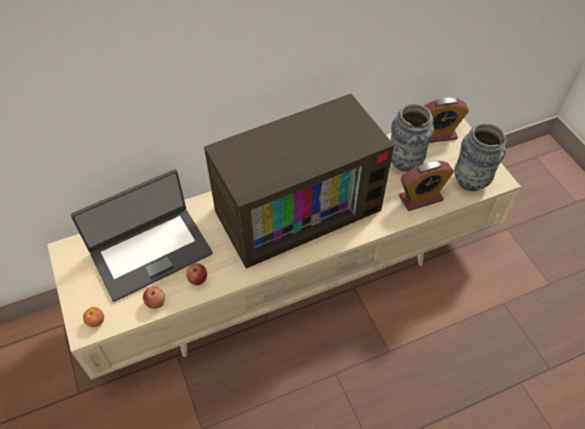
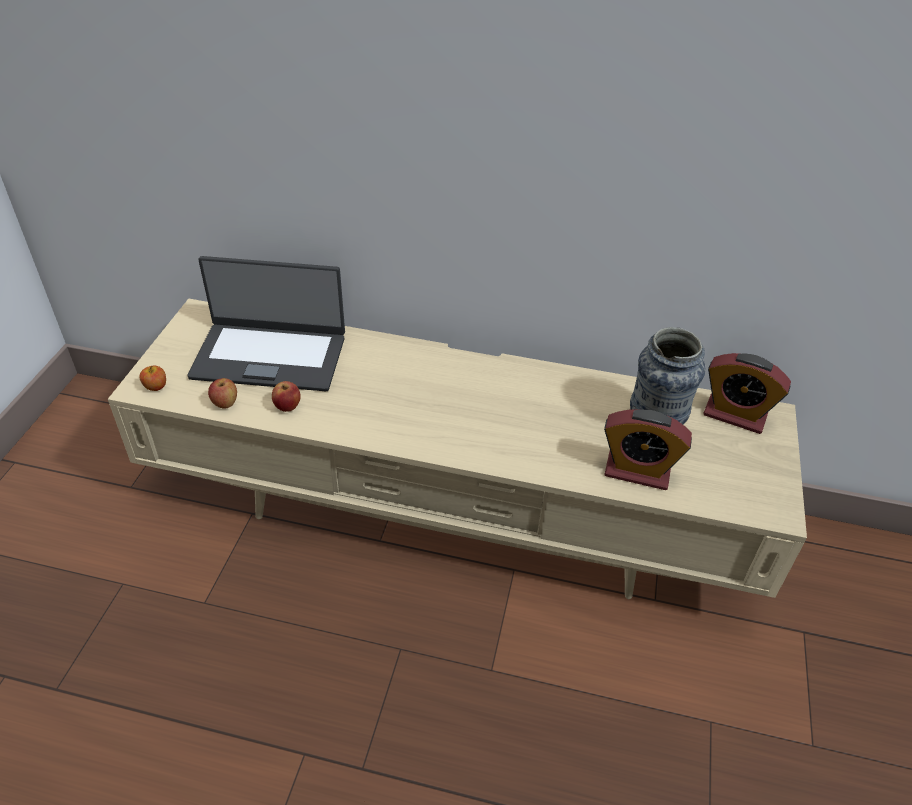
camera: 35 degrees right, 10 degrees down
television [204,94,394,269] -> none
vase [454,123,506,192] -> none

